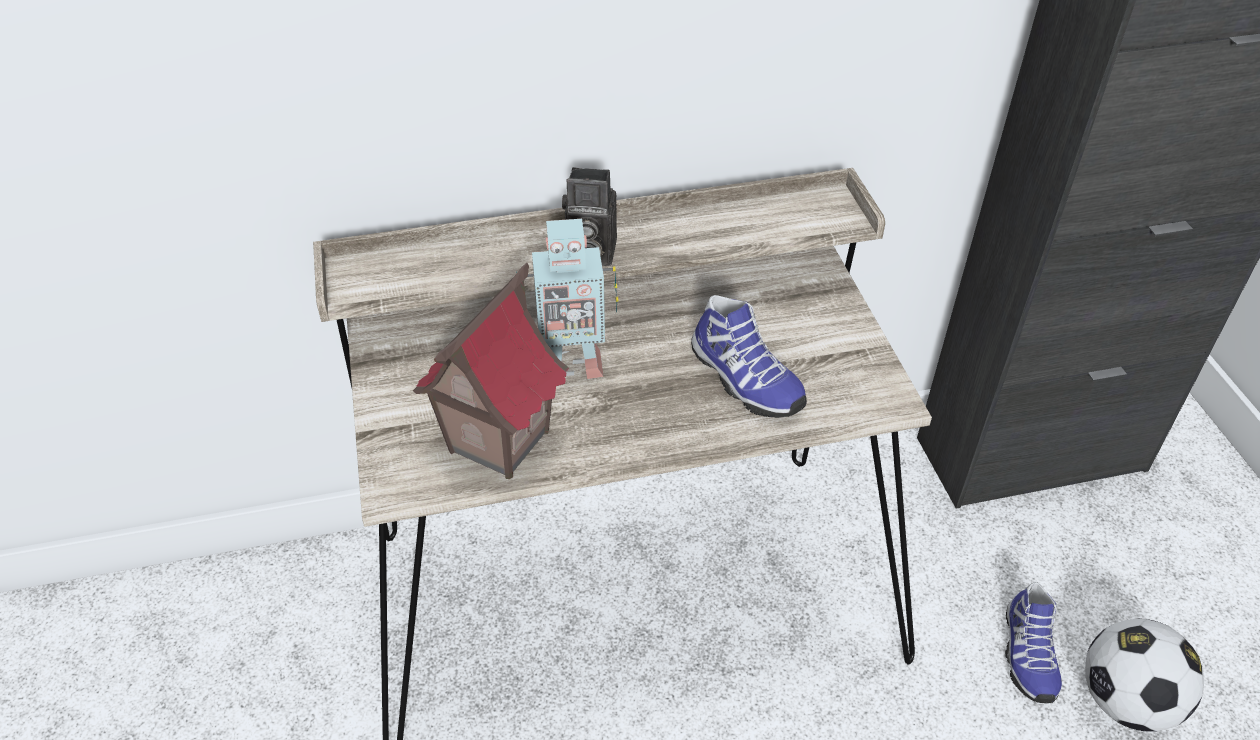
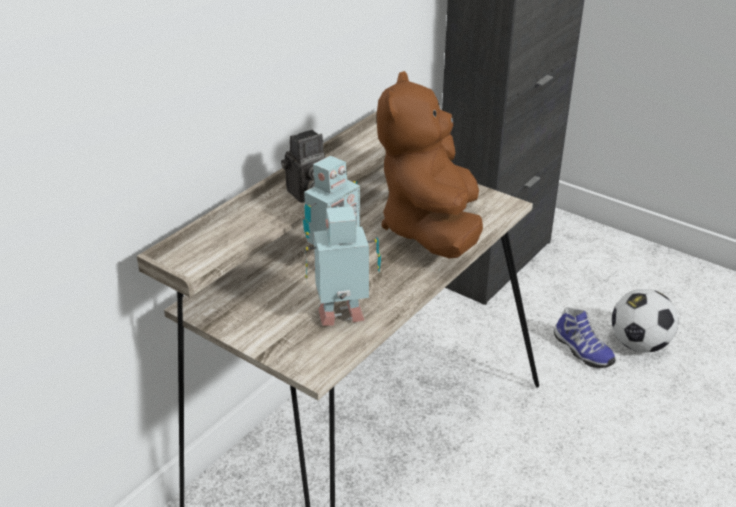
camera: 40 degrees left, 10 degrees down
toy house [413,263,569,479] -> toy robot [305,206,381,326]
shoe [691,295,807,418] -> brown plush toy [377,71,483,258]

